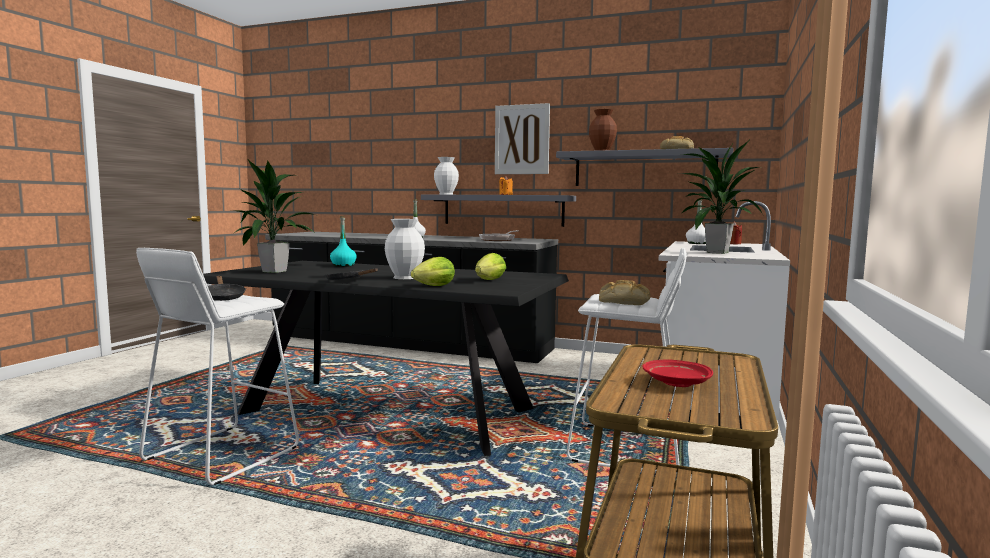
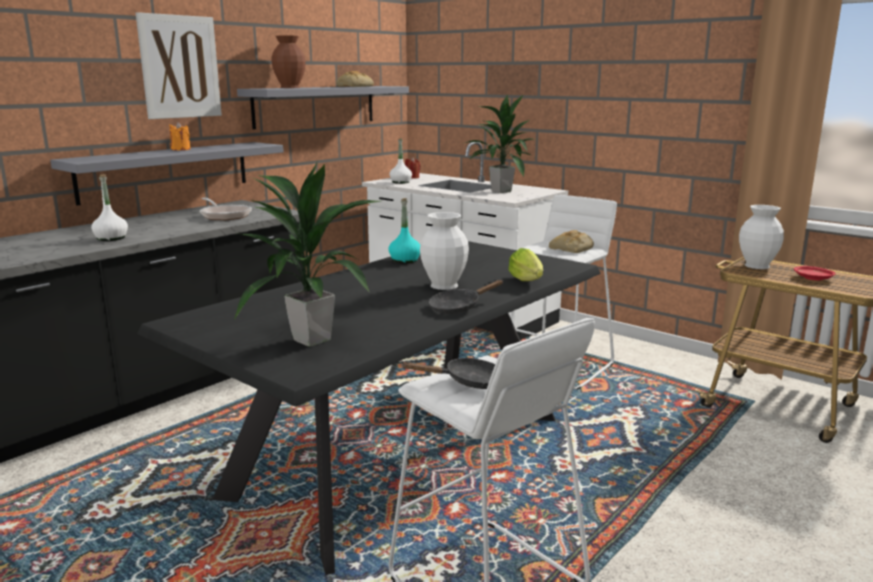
camera: 70 degrees left, 10 degrees up
turquoise bottle [330,216,357,267] -> turquoise bottle moved to [388,198,420,263]
white vase [434,157,459,195] -> white vase moved to [739,205,784,269]
lettuce [475,253,506,280] -> none

